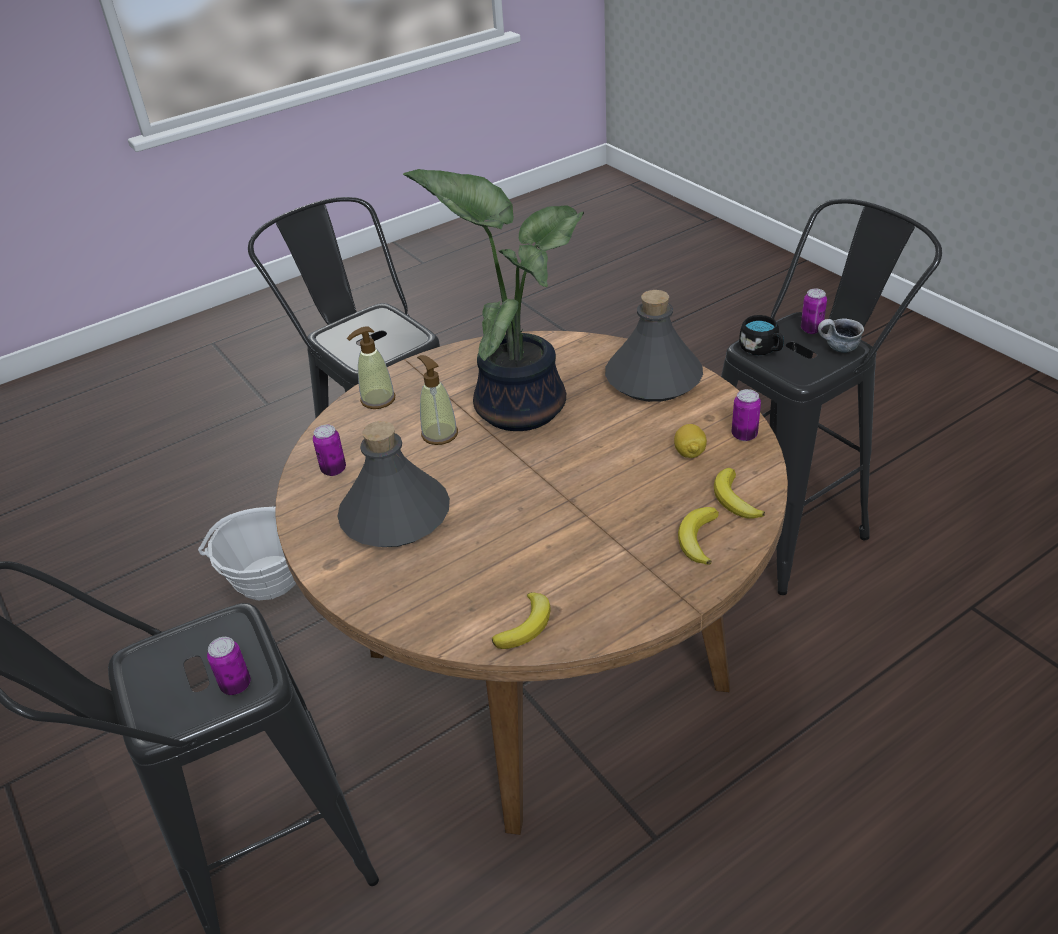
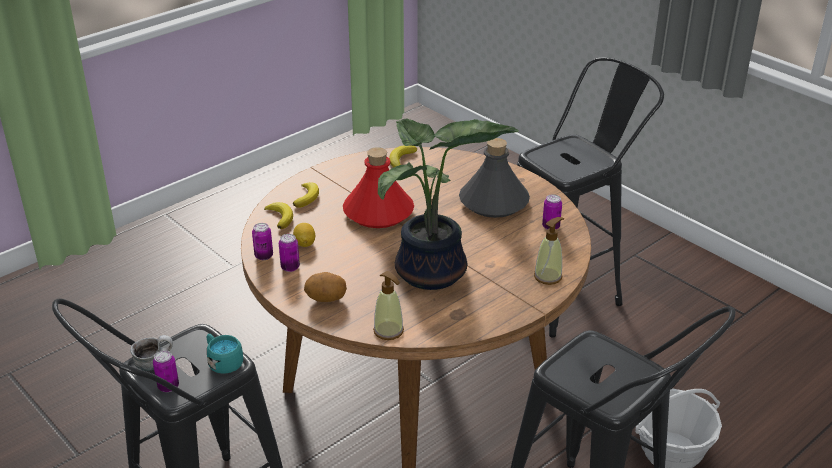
camera: 170 degrees right, 5 degrees down
can [207,637,251,695] -> can moved to [279,234,300,272]
soap dispenser [417,355,458,445] -> soap dispenser moved to [373,271,404,340]
grey bottle [605,290,703,402] -> potato [304,272,347,302]
black mug [739,315,784,355] -> turquoise mug [207,334,243,374]
none -> red bottle [343,147,414,228]

